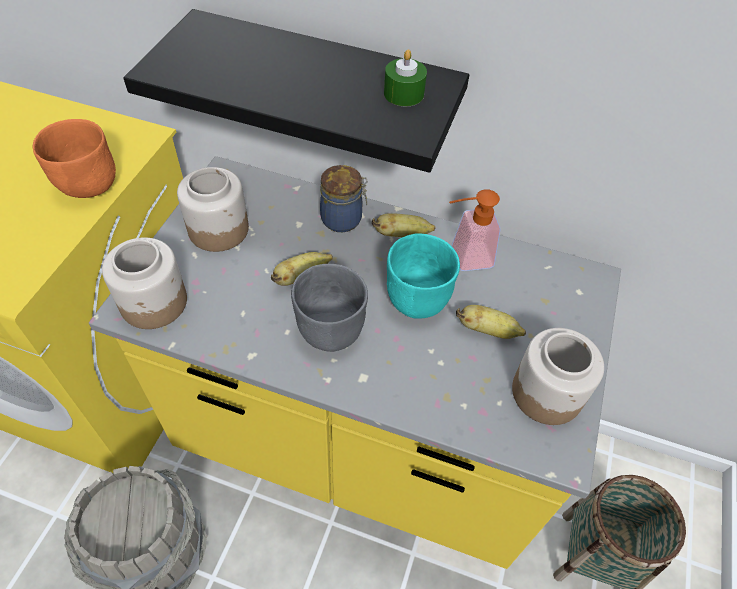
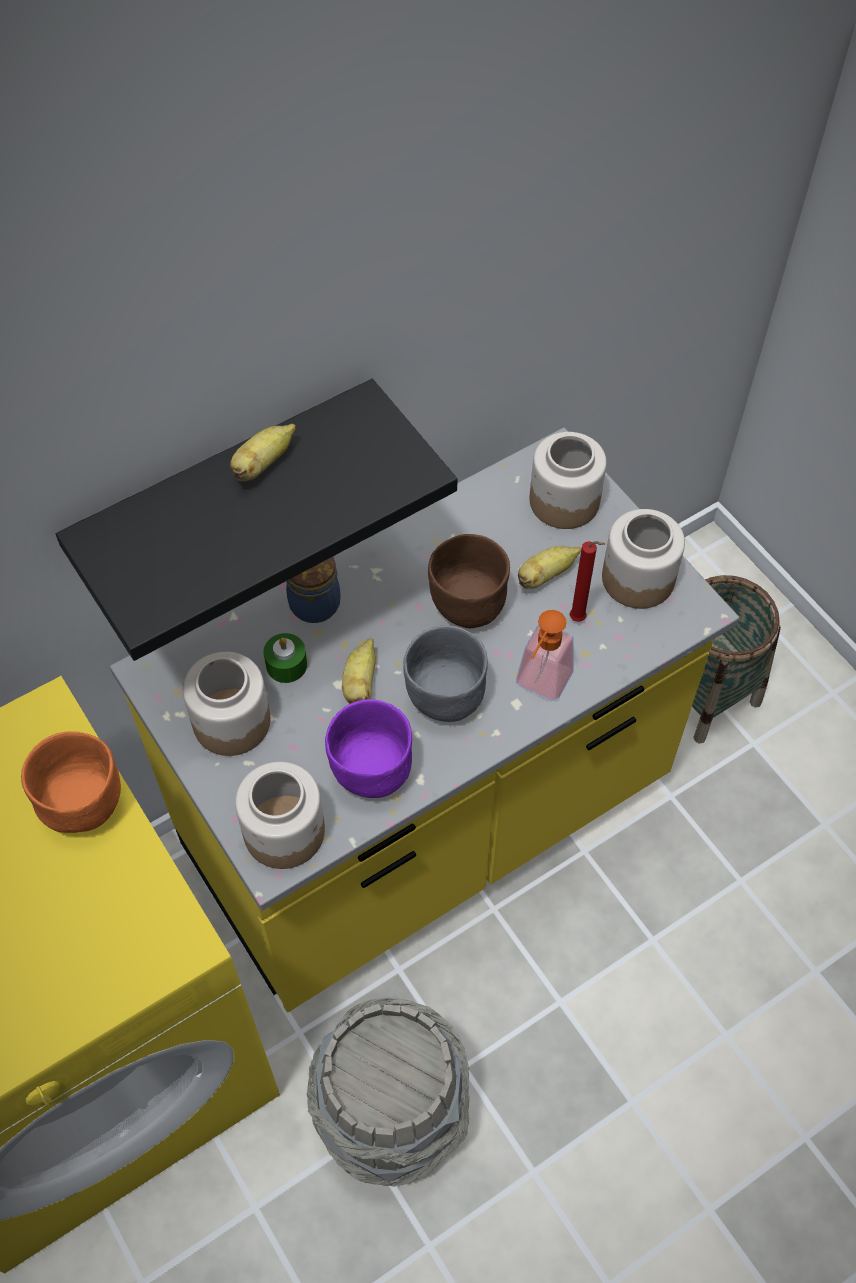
camera: 50 degrees left, 5 degrees up
banana [372,213,436,237] -> banana moved to [230,424,296,482]
green candle [384,49,427,106] -> green candle moved to [263,633,307,683]
turquoise bowl [387,233,460,319] -> brown bowl [428,534,510,628]
soap dispenser [449,189,501,271] -> soap dispenser moved to [516,610,574,701]
none -> purple bowl [325,699,412,798]
none -> jar [530,432,607,529]
none -> red candle [569,541,605,622]

